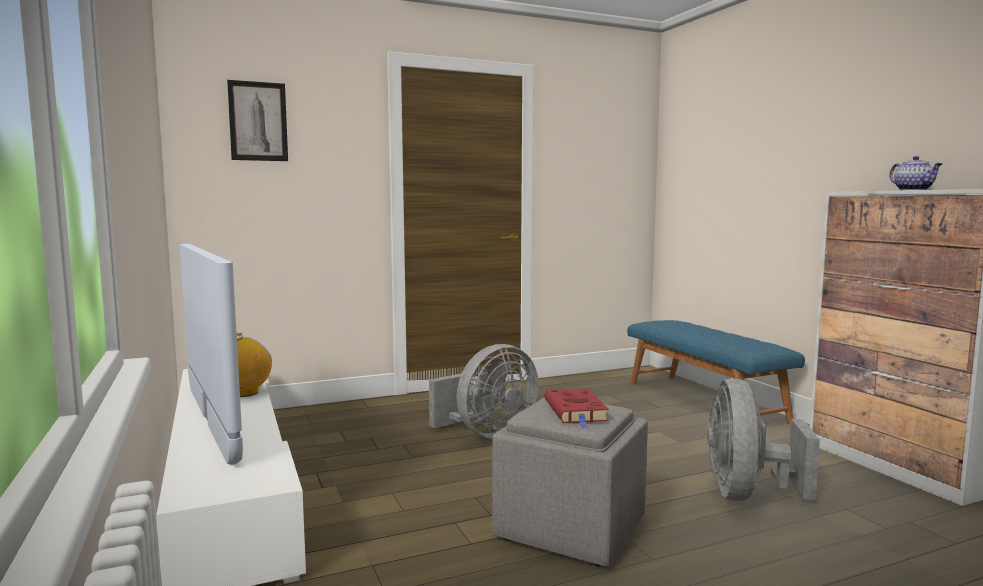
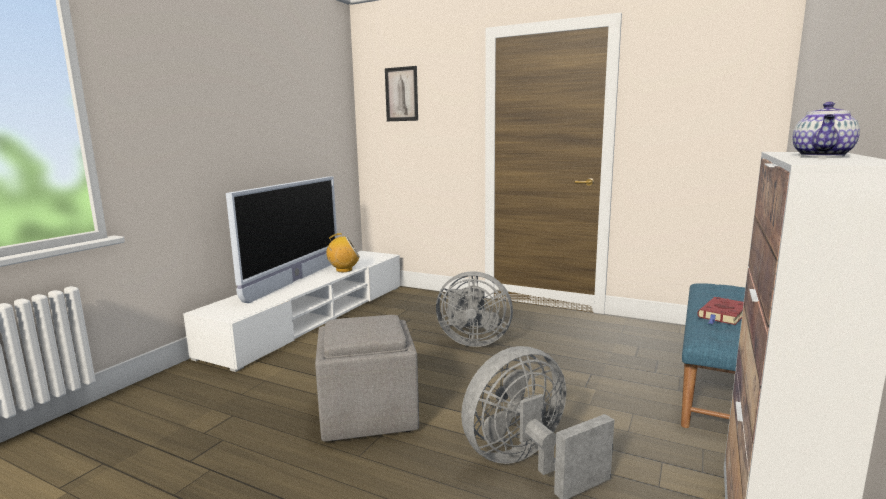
camera: 50 degrees right, 5 degrees up
red book [544,388,609,428] -> red book moved to [698,297,744,325]

